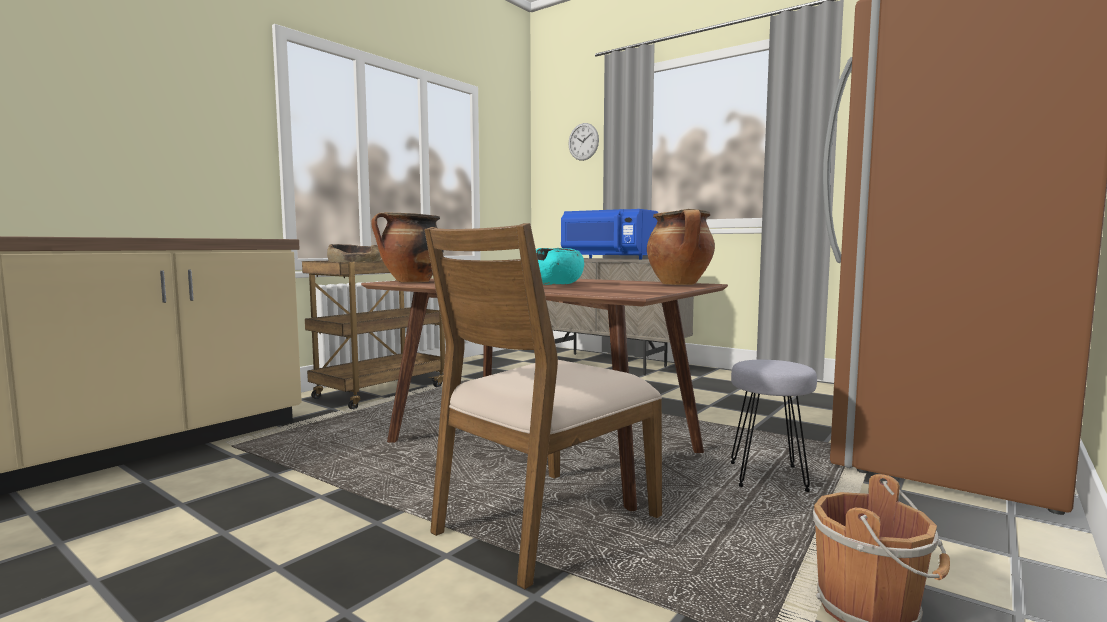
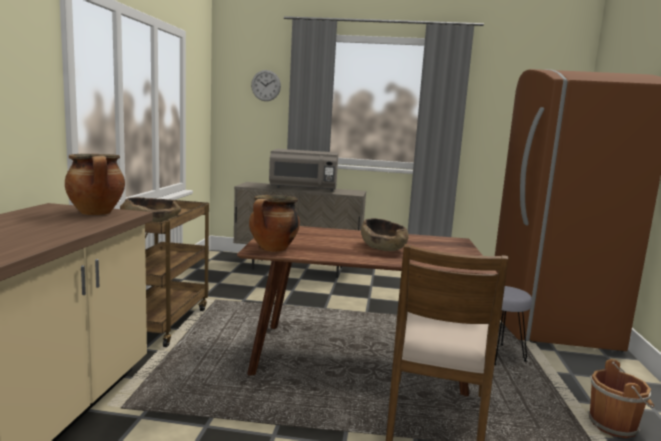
camera: 30 degrees left, 5 degrees up
turquoise bowl [536,248,584,285] -> brown bowl [361,218,409,251]
blue microwave [561,209,658,259] -> grey microwave [269,149,338,192]
cooking pot [647,209,715,285] -> cooking pot moved to [65,154,125,215]

